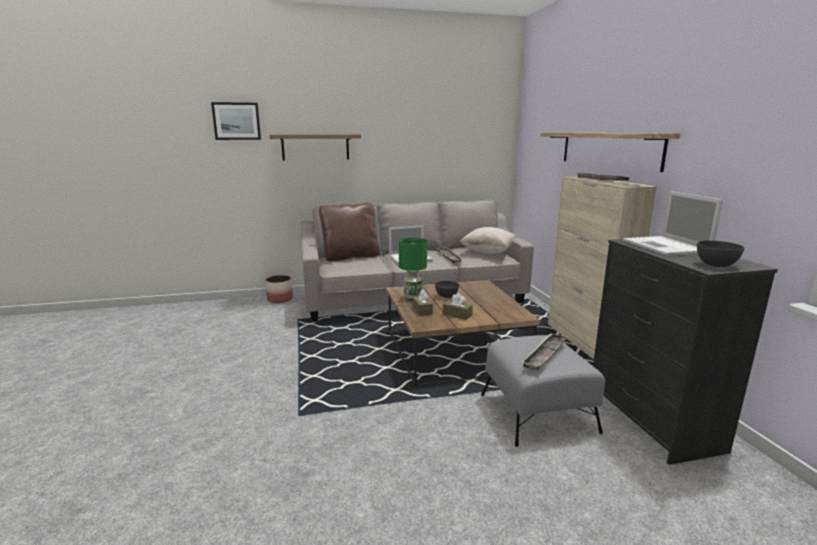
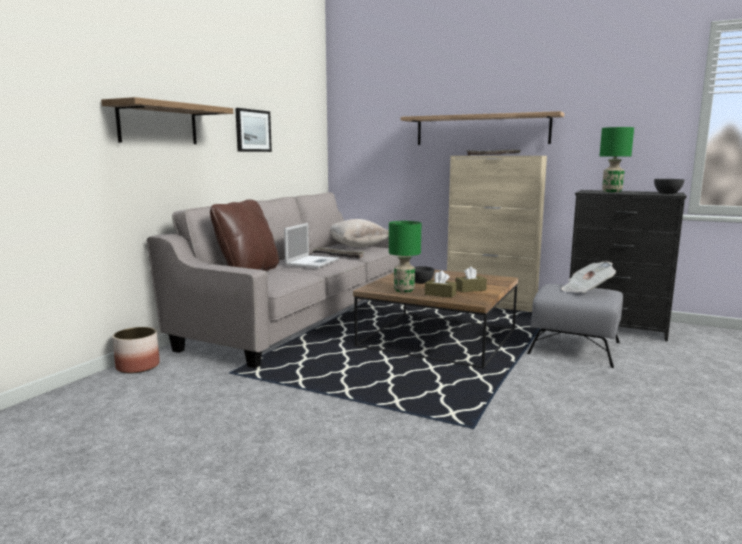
camera: 50 degrees left, 5 degrees down
picture [211,102,261,140] -> picture moved to [235,108,272,152]
tray [522,333,567,371] -> newspaper [561,262,616,293]
laptop [623,191,723,256] -> green table lamp [600,127,634,192]

